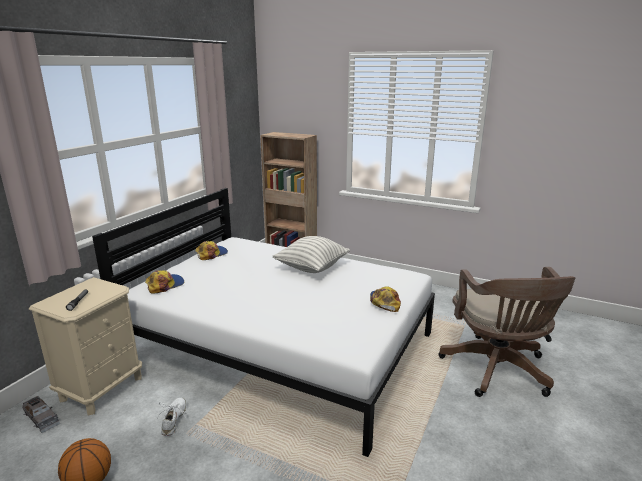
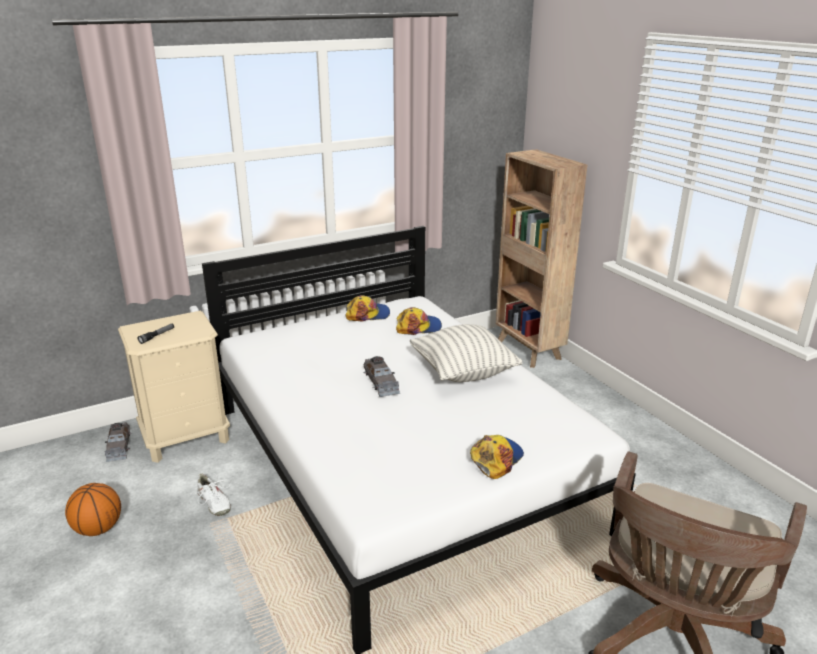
camera: 35 degrees right, 5 degrees up
cap [145,270,184,294] -> cap moved to [396,307,442,335]
white shoe [156,397,187,436] -> white shoe turned 105 degrees clockwise [189,474,231,516]
none -> grey toy car [364,356,400,397]

